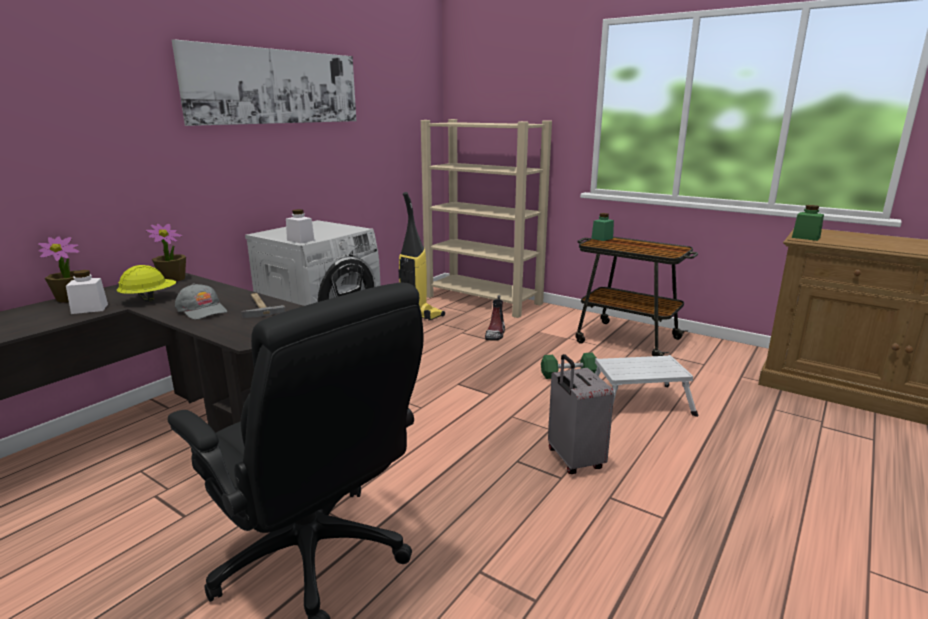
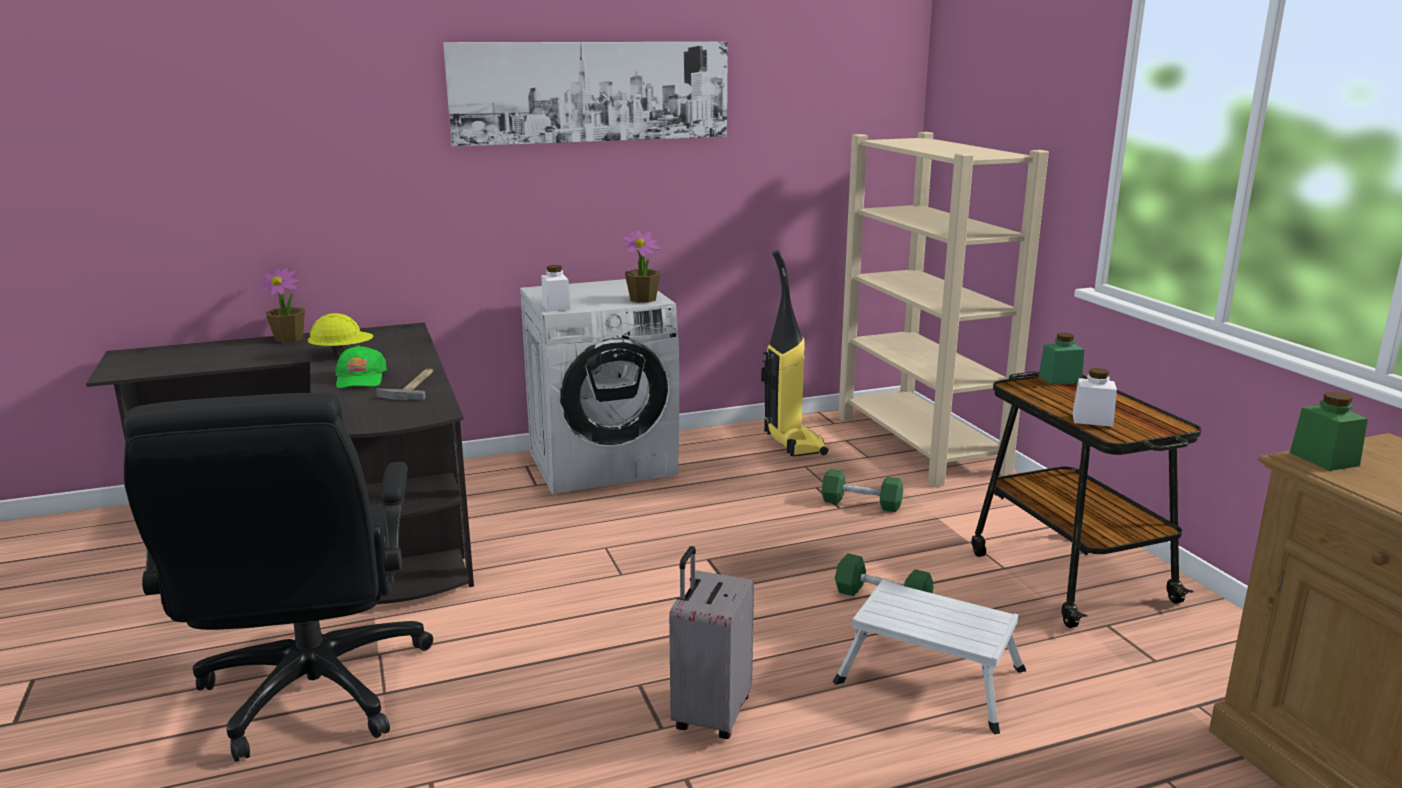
camera: 35 degrees right, 0 degrees up
white jar [66,270,108,314] -> white jar moved to [1072,368,1117,427]
potted plant [146,223,186,282] -> potted plant moved to [623,231,661,303]
grey cap [175,284,227,320] -> green cap [335,345,387,388]
boot [485,295,505,341] -> green dumbbell [822,469,903,512]

